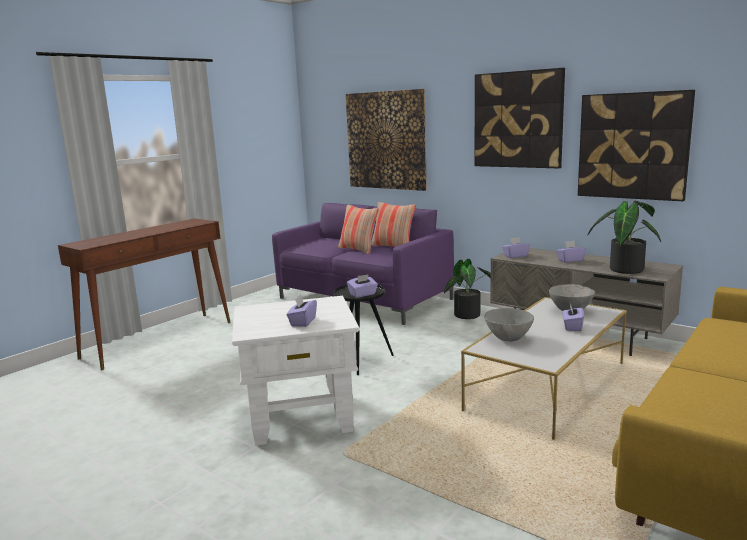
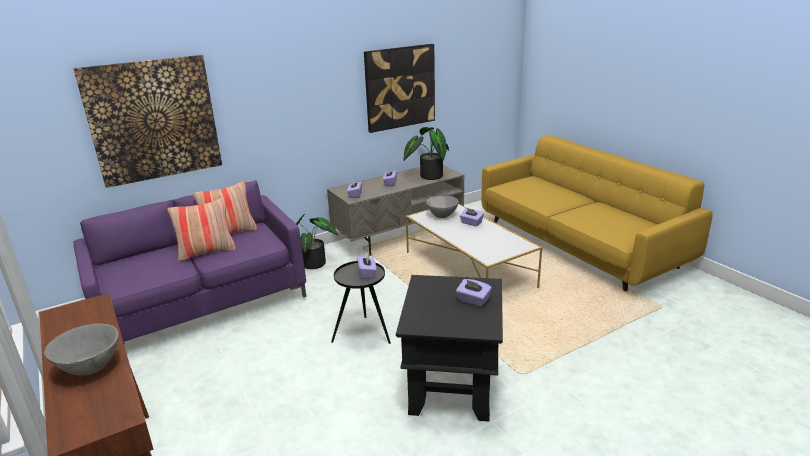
camera: 70 degrees left, 10 degrees up
white side table [232,296,359,446] -> black side table [396,275,503,422]
picture [475,68,565,168] -> none
grey bowl [484,308,534,341] -> grey bowl moved to [44,323,119,376]

